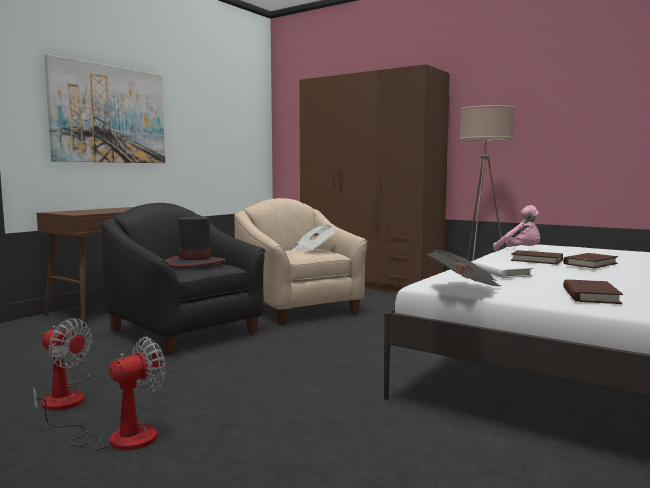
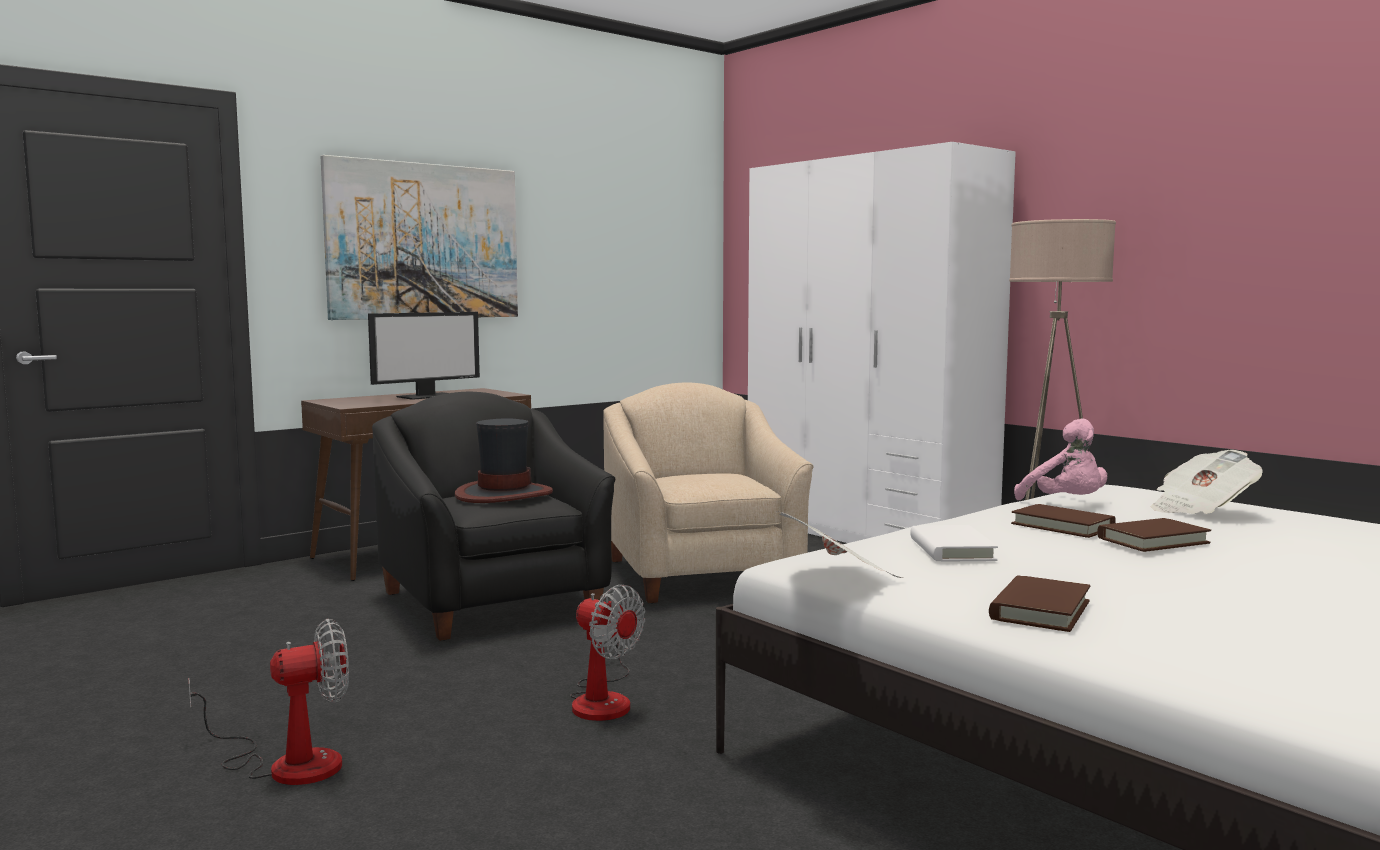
camera: 15 degrees right, 0 degrees up
fan [42,318,92,410] -> fan moved to [570,585,645,721]
newspaper [292,224,336,252] -> newspaper moved to [1151,450,1263,514]
brown wardrobe [299,64,450,292] -> white wardrobe [748,142,1016,543]
none -> monitor [368,312,480,400]

